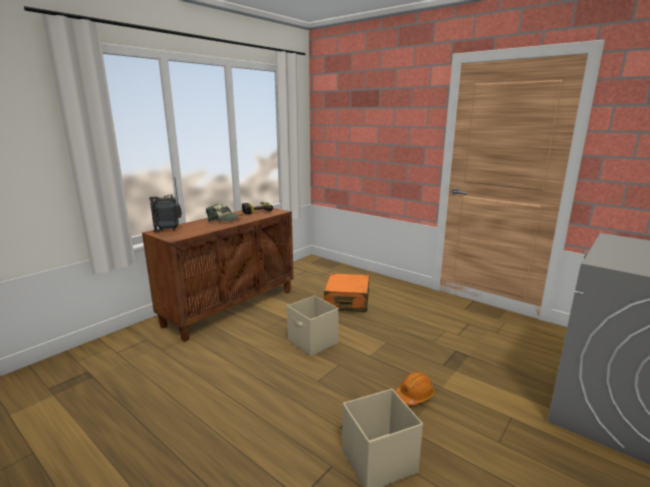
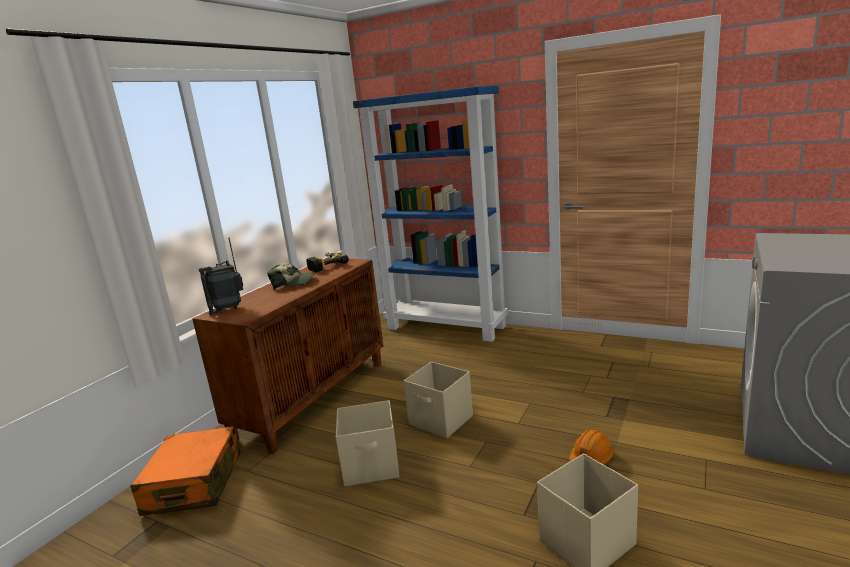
camera: 10 degrees left, 0 degrees up
orange suitcase [324,273,370,312] -> orange suitcase moved to [130,426,241,516]
none -> beige storage box [336,400,400,486]
none -> blue bookcase [353,86,508,342]

